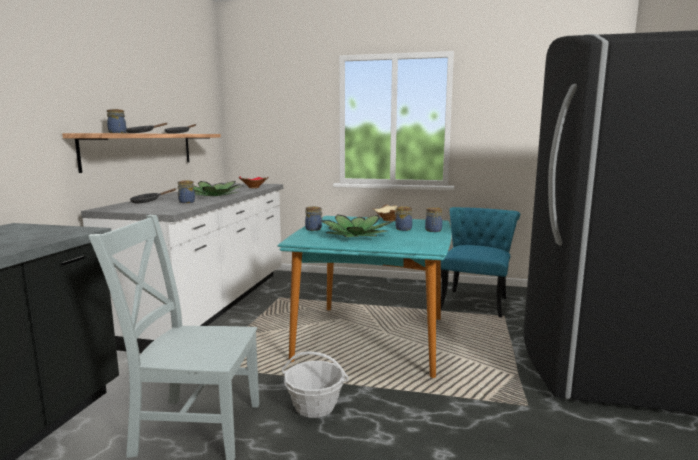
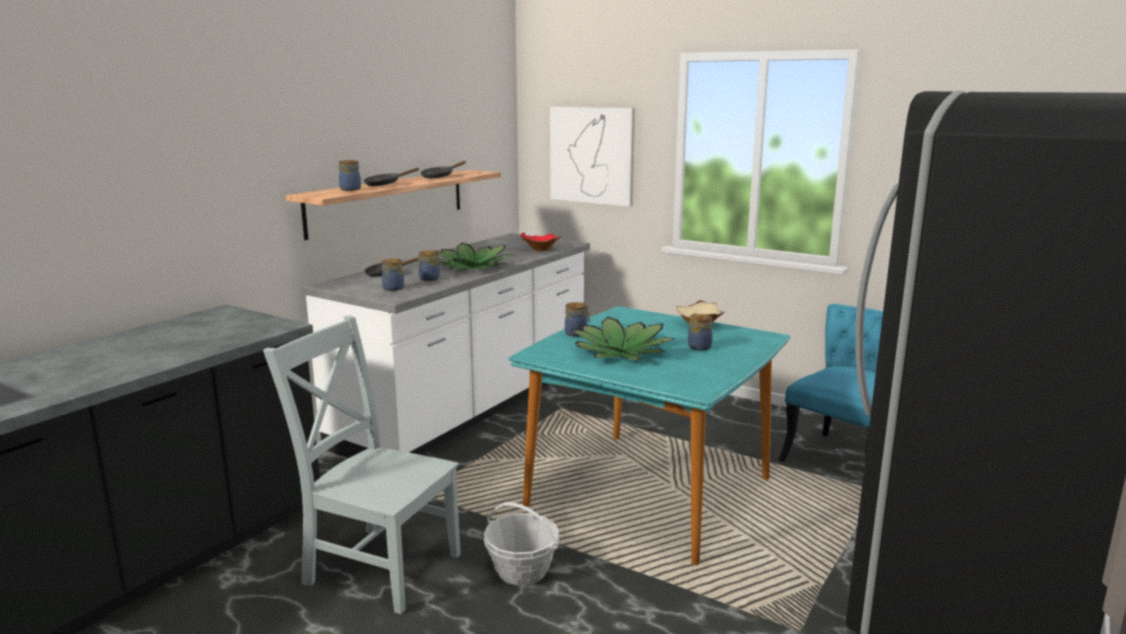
camera: 20 degrees right, 5 degrees up
jar [425,207,442,232] -> jar moved to [382,258,404,291]
none -> picture [550,106,635,207]

